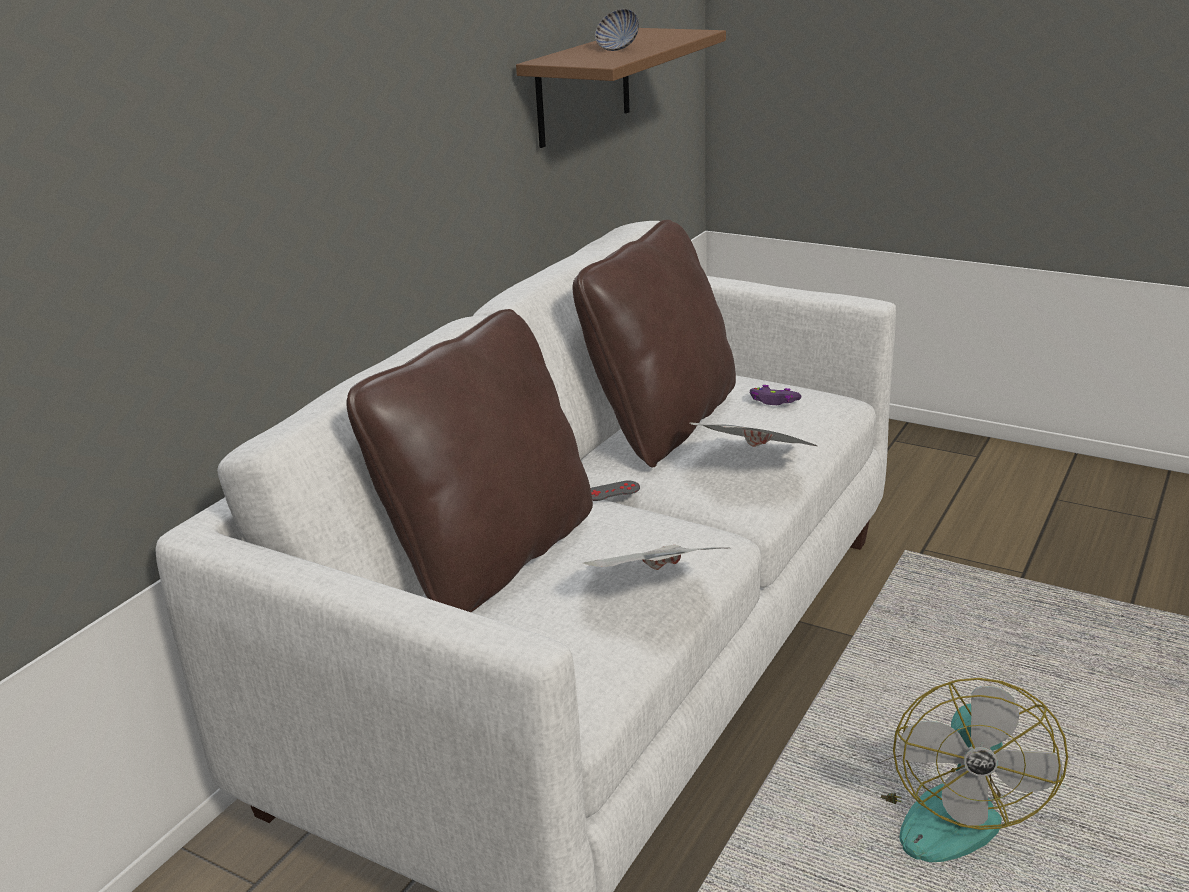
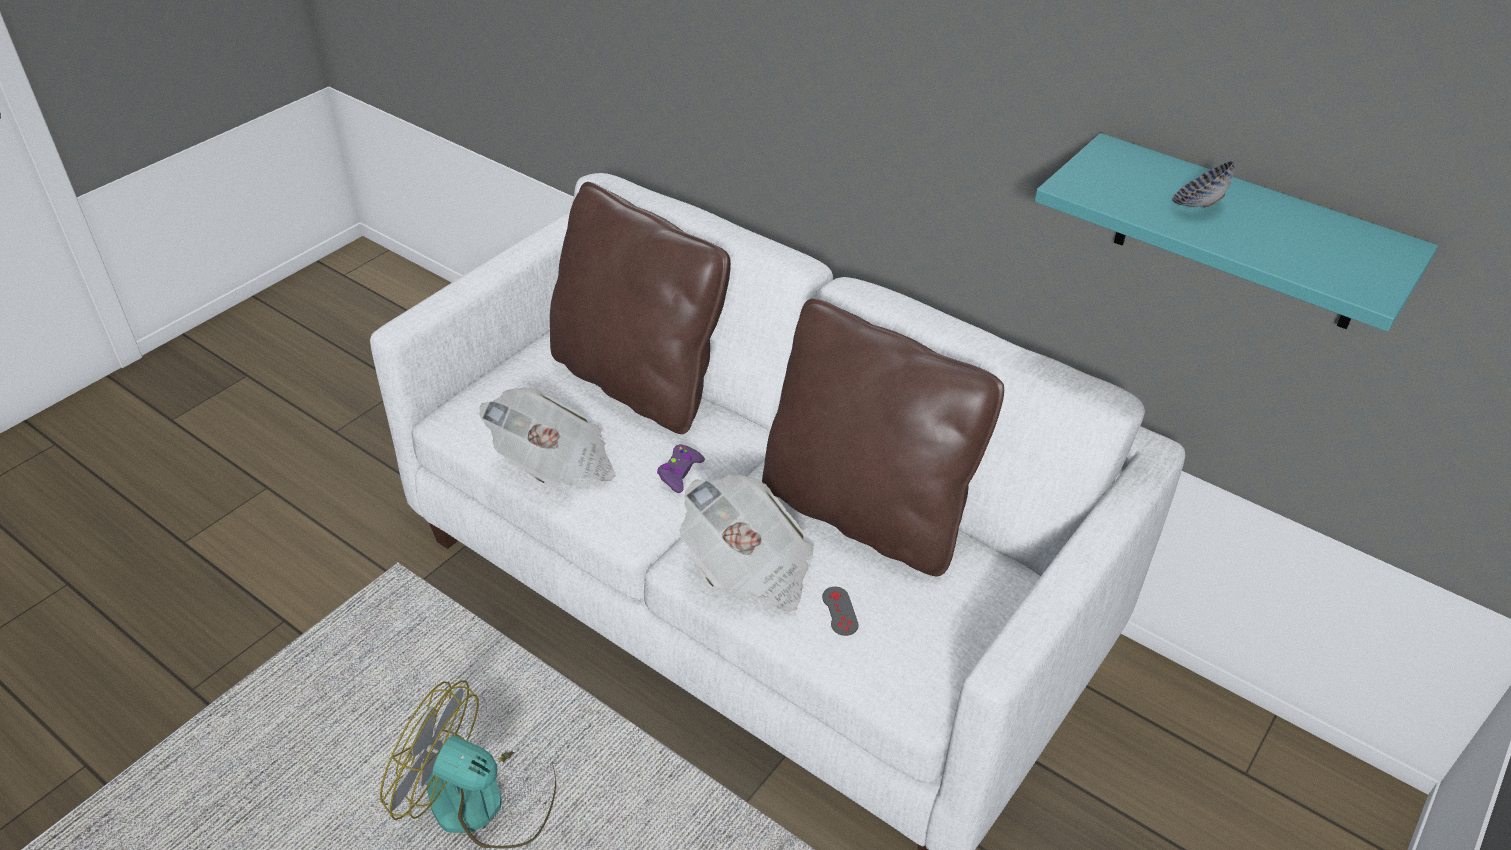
camera: 95 degrees right, 15 degrees up
brown shelf [516,28,726,148] -> turquoise shelf [1035,133,1438,332]
grey game controller [591,481,640,501] -> grey game controller moved to [822,587,859,636]
purple game controller [750,385,801,405] -> purple game controller moved to [657,444,705,493]

